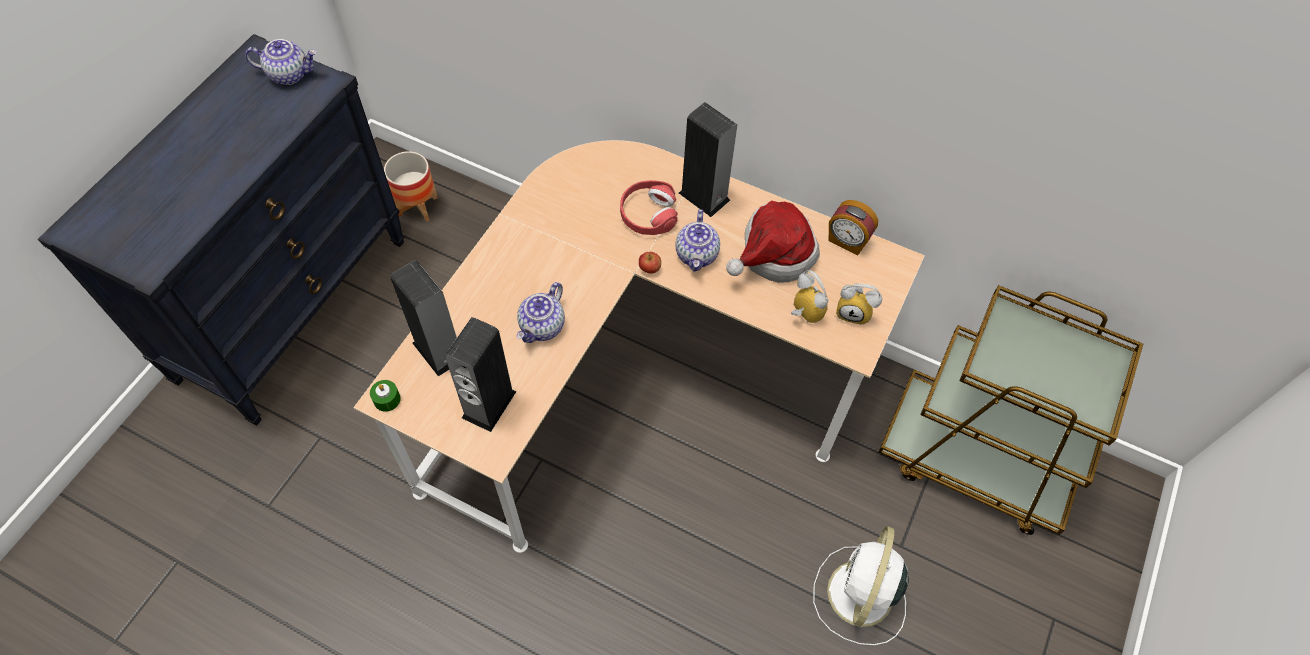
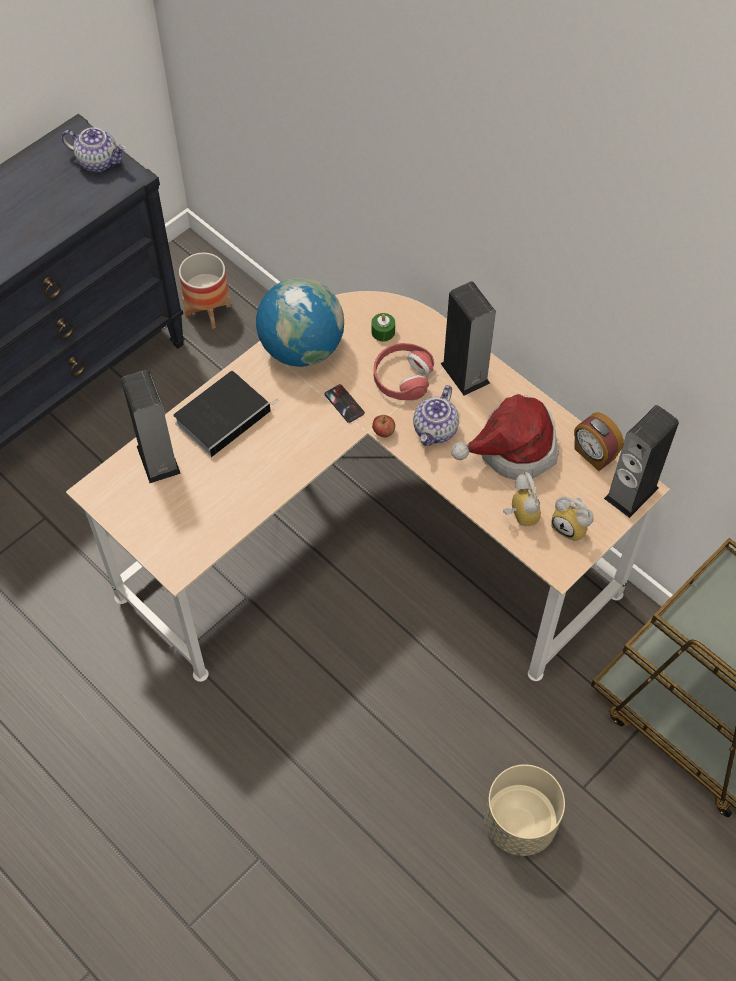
camera: 20 degrees right, 0 degrees up
green candle [370,380,401,412] -> green candle moved to [372,313,395,341]
speaker [445,317,517,432] -> speaker moved to [604,405,679,518]
teapot [517,282,565,343] -> none
white fan [813,526,909,645] -> beige planter [484,764,565,856]
none -> book [173,371,279,457]
none -> globe [256,278,344,367]
none -> phone [325,384,365,423]

